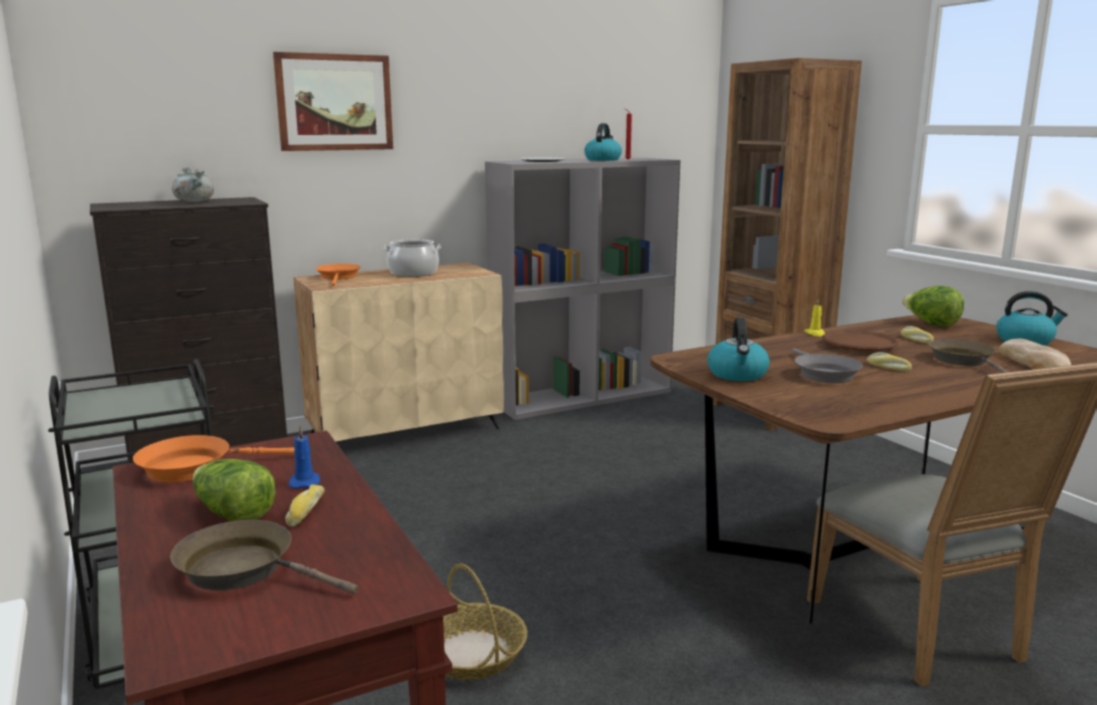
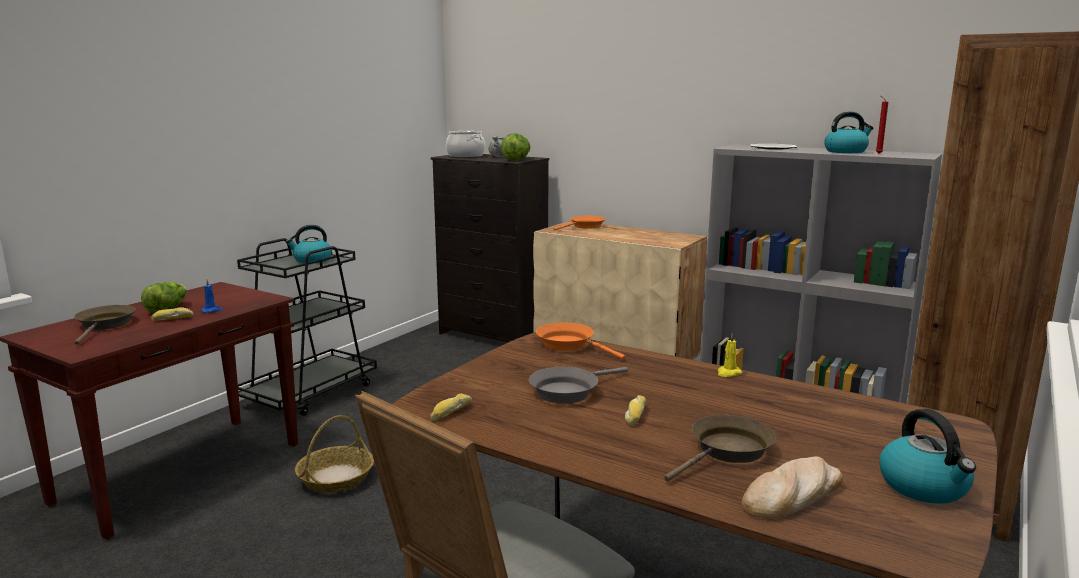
camera: 60 degrees right, 0 degrees up
orange frying pan [133,435,295,483] -> orange frying pan moved to [536,323,625,360]
picture [273,52,393,151] -> none
cooking pot [383,239,441,277] -> cooking pot moved to [446,131,485,158]
kettle [707,317,770,381] -> kettle moved to [286,225,332,263]
brown plate [822,330,898,351] -> none
bread [901,326,934,344] -> bread moved to [430,394,472,421]
lettuce [902,286,964,326] -> lettuce moved to [501,133,530,161]

